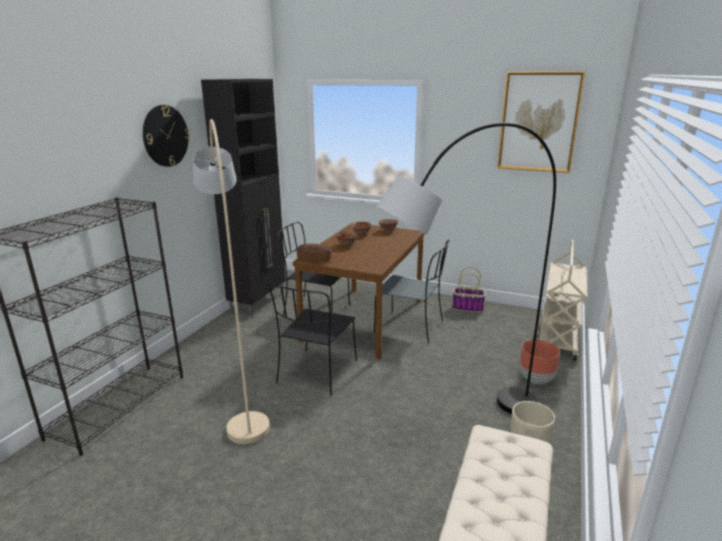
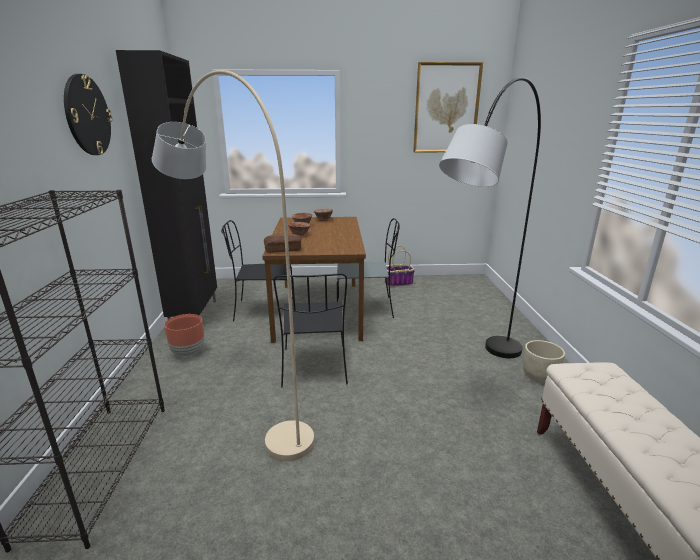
camera: 25 degrees left, 0 degrees up
brown planter [520,340,560,384] -> brown planter moved to [164,314,205,357]
beige cart [539,240,588,361] -> none

